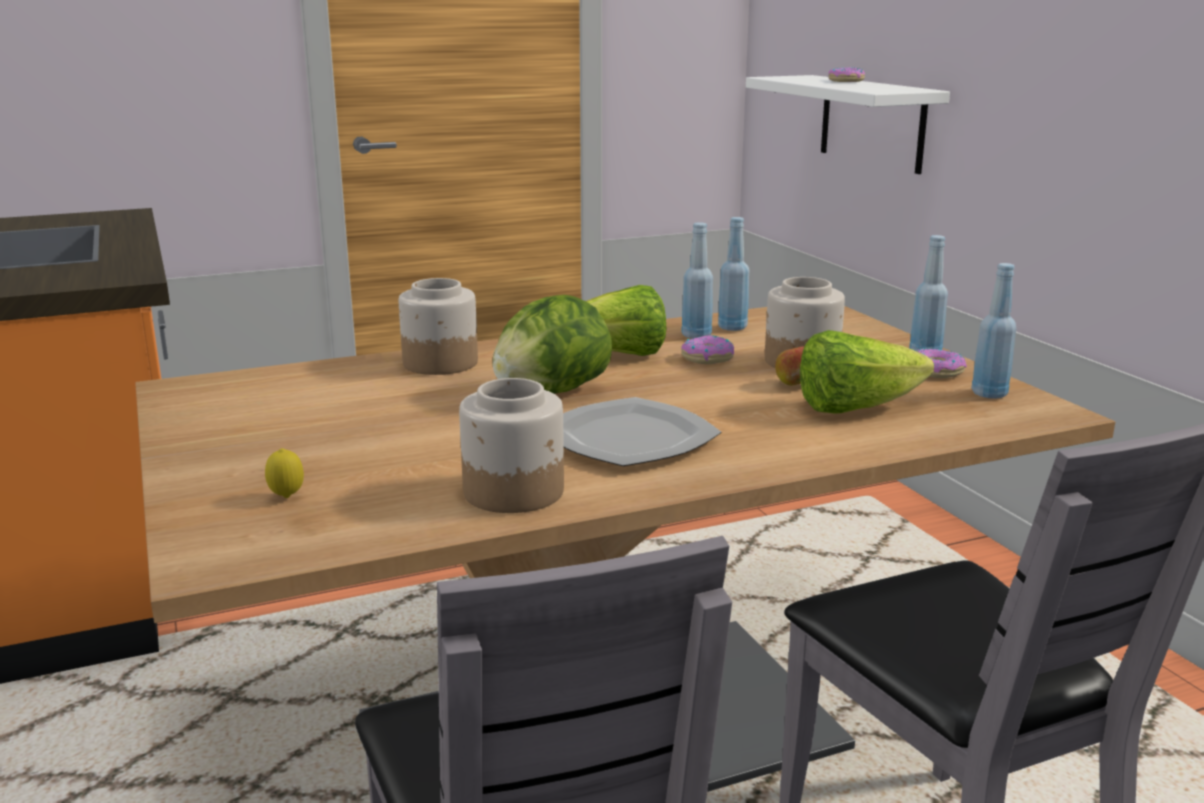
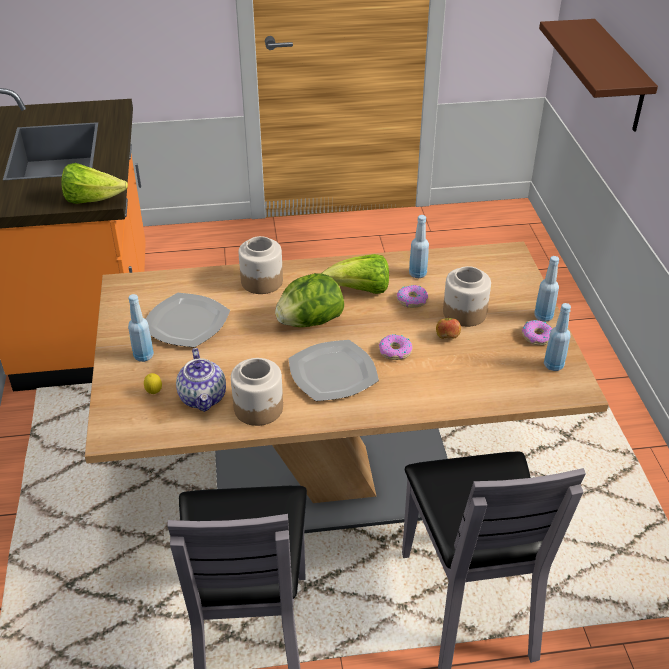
camera: 15 degrees right, 20 degrees up
blue bottle [718,217,749,331] -> blue bottle moved to [128,294,154,362]
white shelf [746,75,950,174] -> brown shelf [539,19,658,132]
lettuce [800,330,934,414] -> lettuce moved to [61,163,128,204]
donut [828,67,865,82] -> donut moved to [379,334,412,360]
none -> plate [146,293,230,347]
none -> teapot [176,348,226,412]

